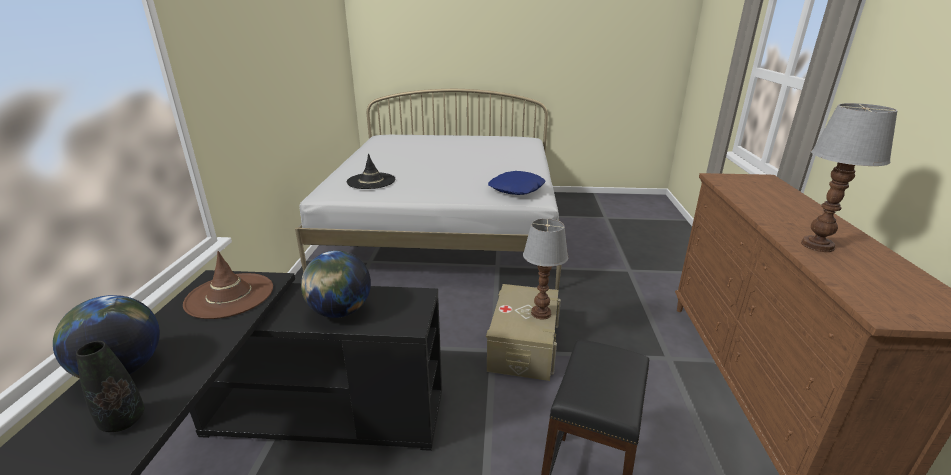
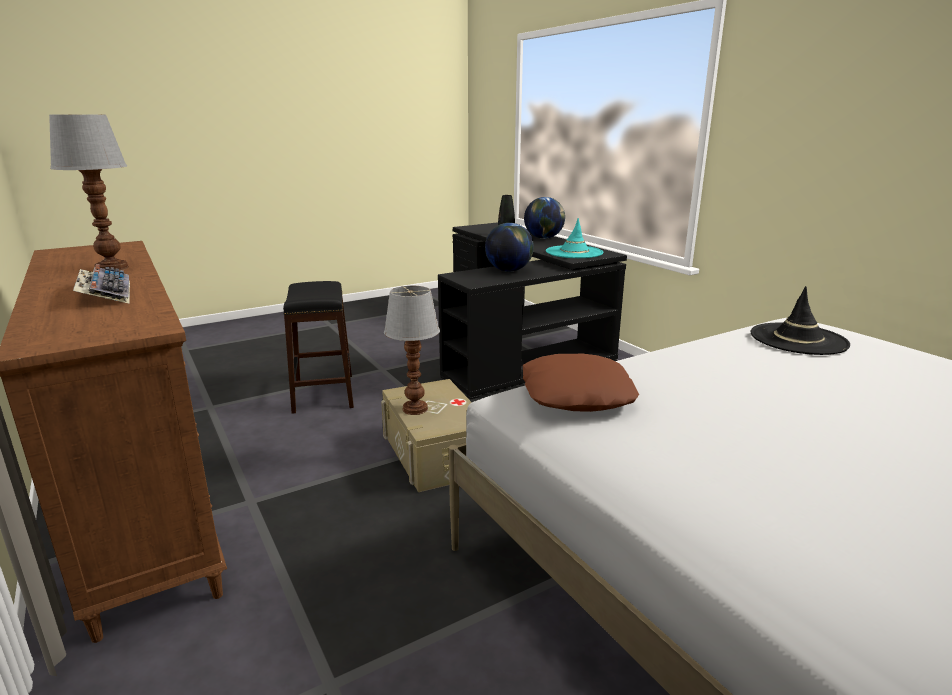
camera: 145 degrees right, 5 degrees down
brown hat [183,251,273,319] -> turquoise hat [546,218,603,258]
blue pillow [488,171,546,195] -> brown pillow [523,354,639,412]
none -> keyboard [73,264,130,303]

